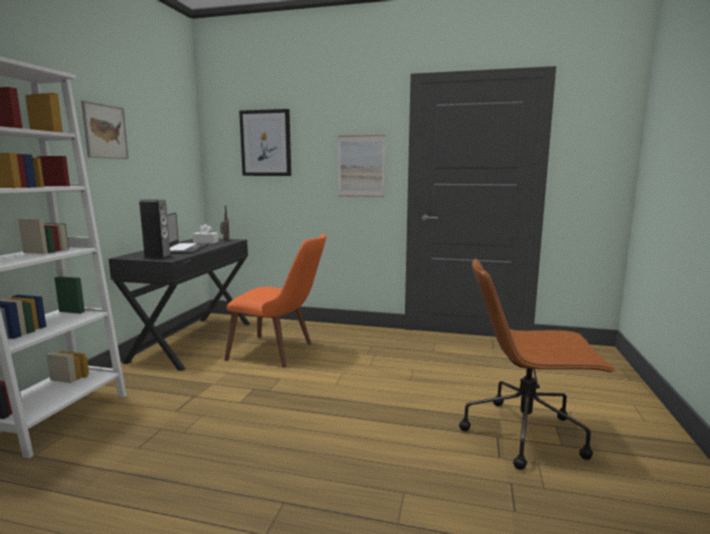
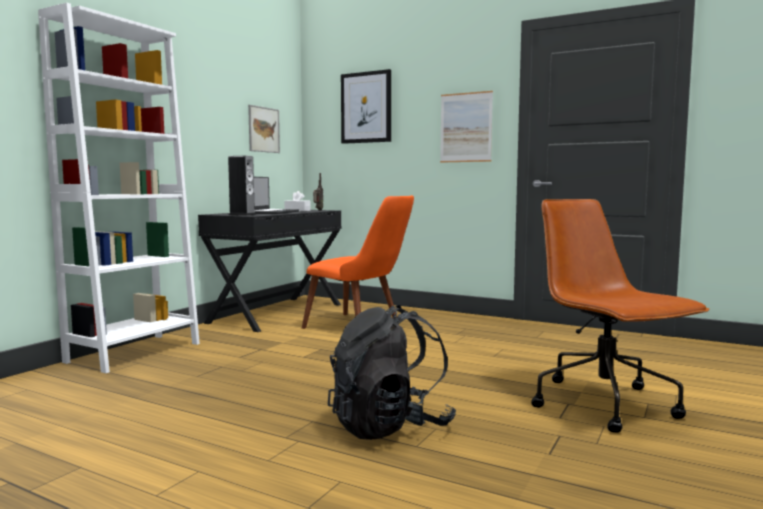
camera: 15 degrees right, 5 degrees down
picture [81,100,129,159] -> picture moved to [248,105,280,153]
brown office chair [459,258,616,470] -> brown office chair turned 45 degrees clockwise [531,199,709,433]
none -> black backpack [328,305,456,440]

